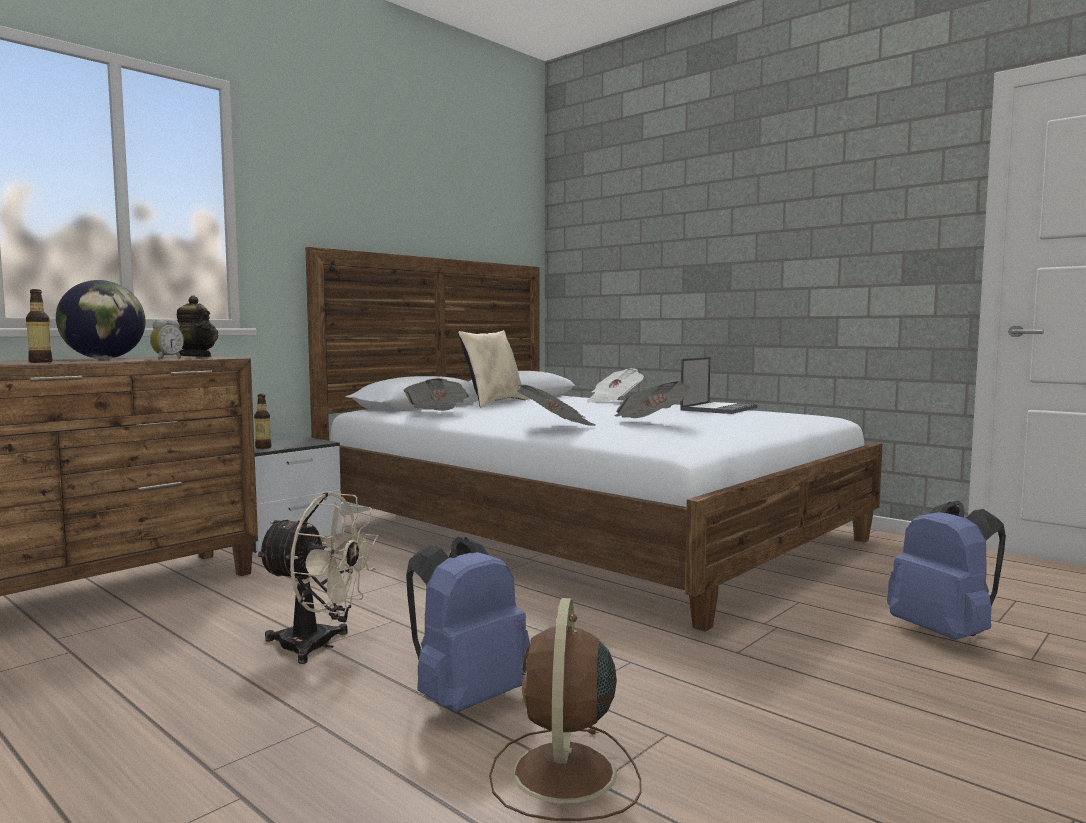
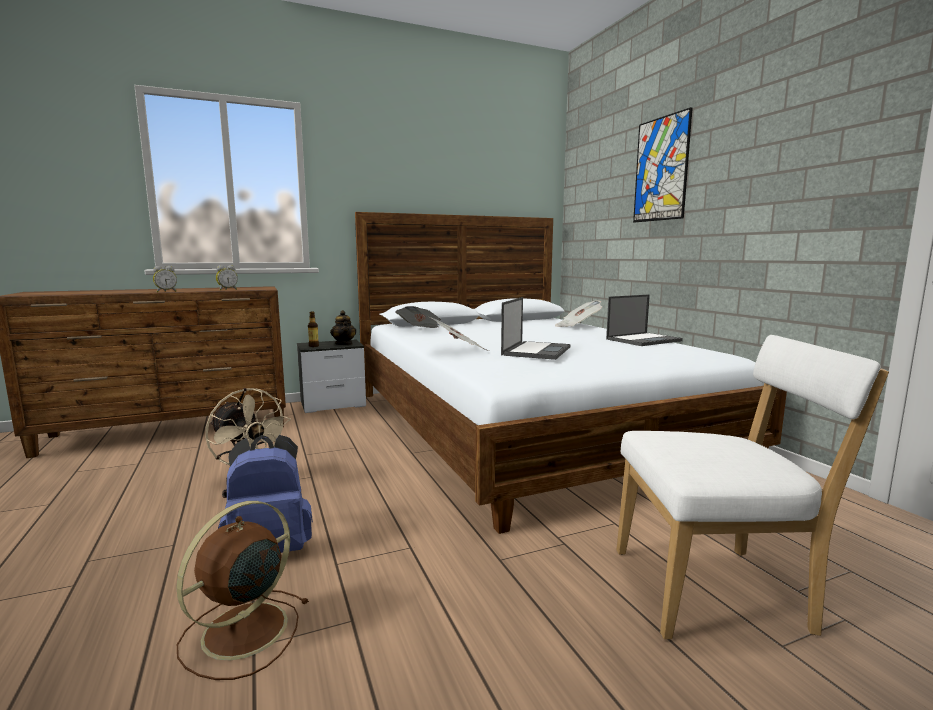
camera: 25 degrees right, 5 degrees up
bottle [26,289,53,363] -> none
globe [56,280,146,359] -> none
teapot [177,296,218,357] -> teapot moved to [330,310,356,345]
beige pillow [458,330,527,408] -> none
newspaper [614,381,690,418] -> laptop [501,297,570,360]
blue backpack [887,500,1006,640] -> white chair [617,335,889,639]
none -> alarm clock [153,266,177,292]
none -> picture [633,107,693,223]

